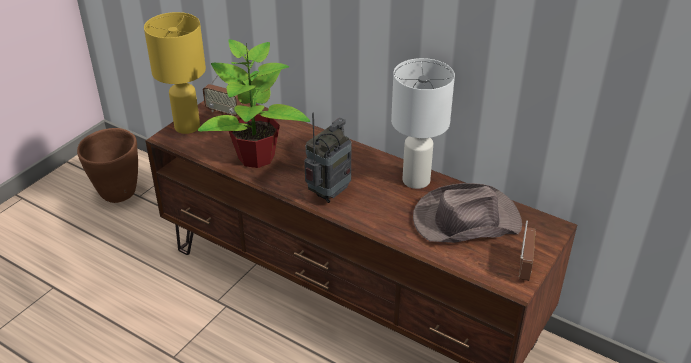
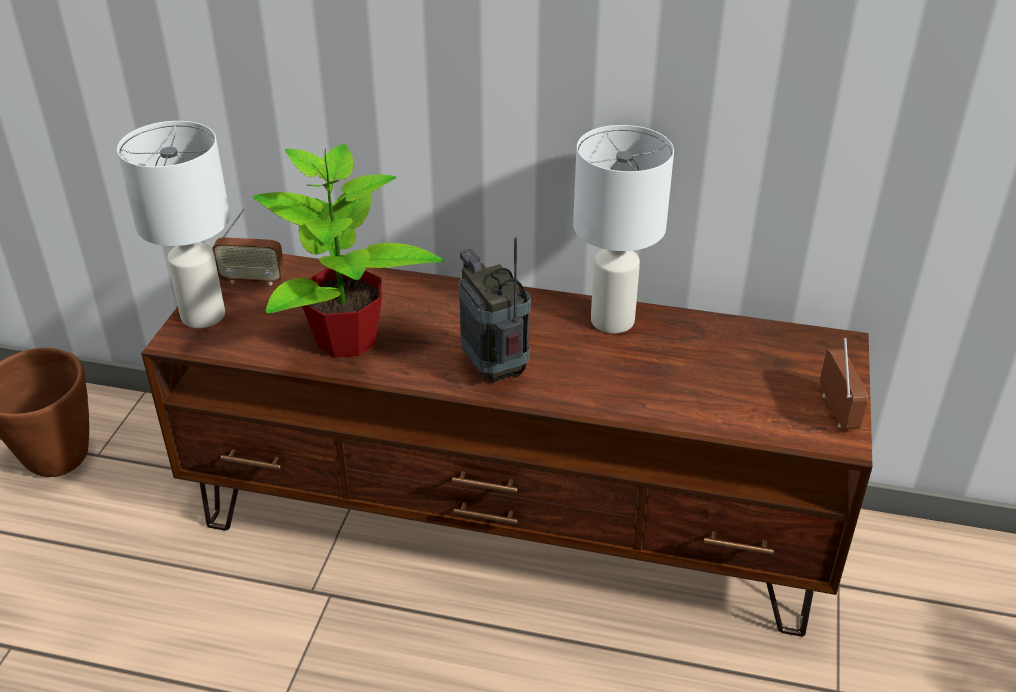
camera: 20 degrees left, 0 degrees up
yellow table lamp [144,12,206,134] -> white table lamp [117,121,230,328]
radio [304,113,352,203] -> radio turned 45 degrees counterclockwise [459,237,531,382]
brown hat [413,183,522,243] -> none

